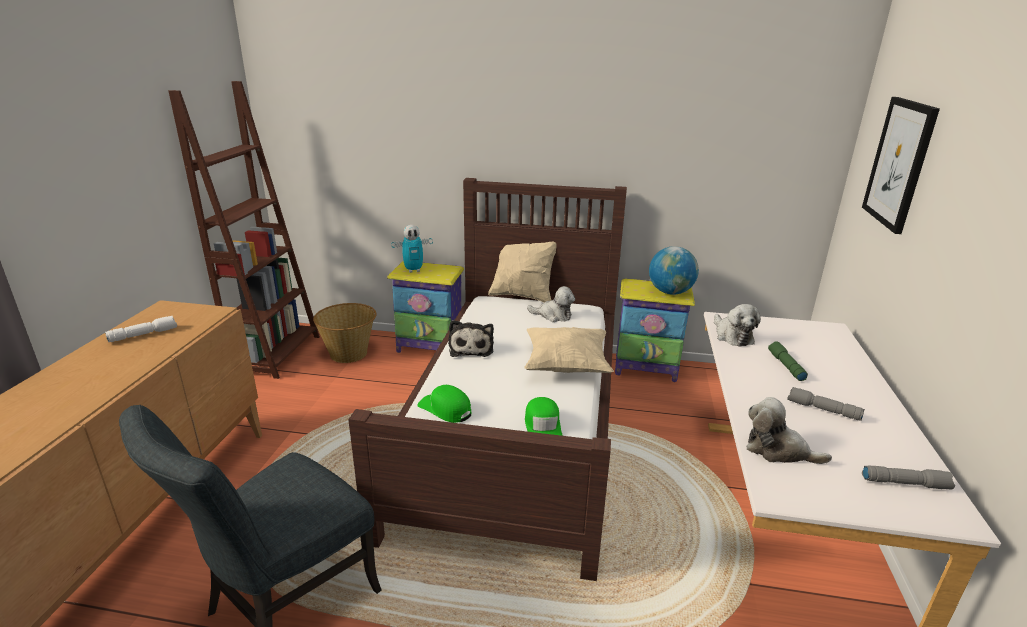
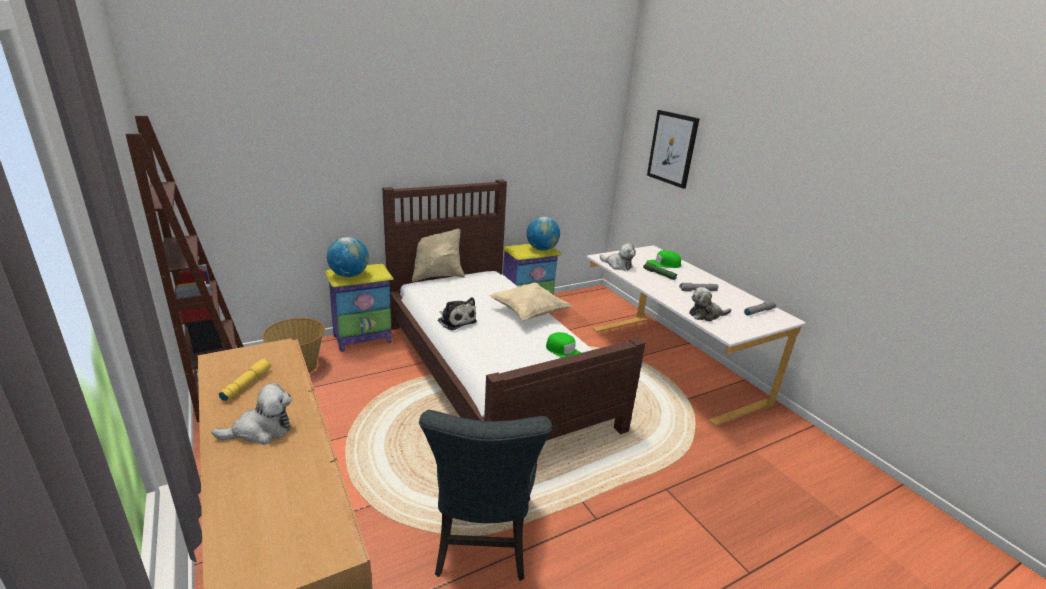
camera: 40 degrees left, 0 degrees up
white flashlight [105,316,177,342] -> yellow flashlight [218,359,271,401]
toy robot [391,225,433,273] -> globe [327,237,369,277]
green cap [417,385,471,423] -> green cap moved to [647,250,681,268]
plush toy [527,286,575,322] -> plush toy moved to [212,383,292,445]

